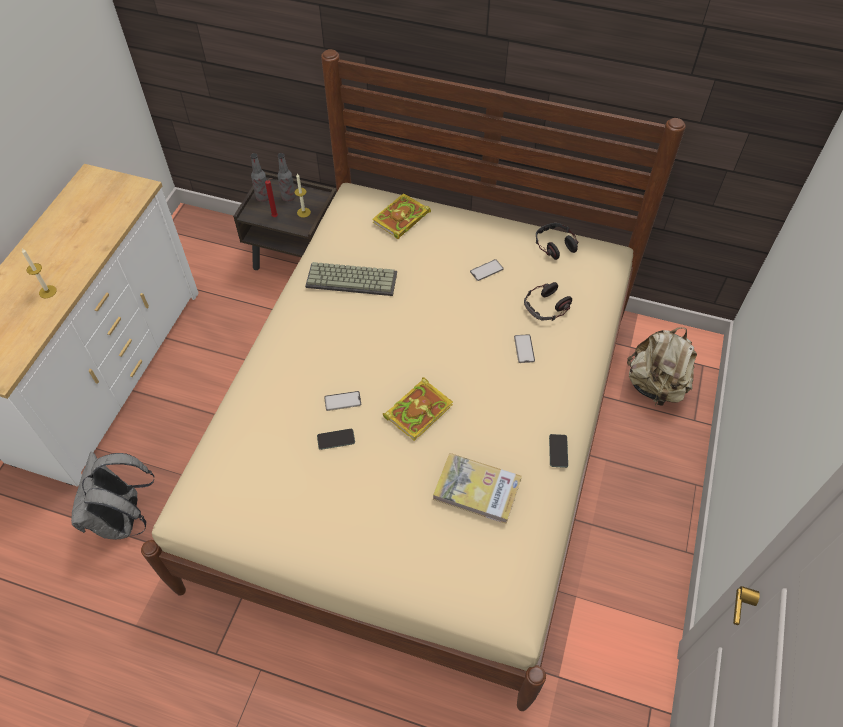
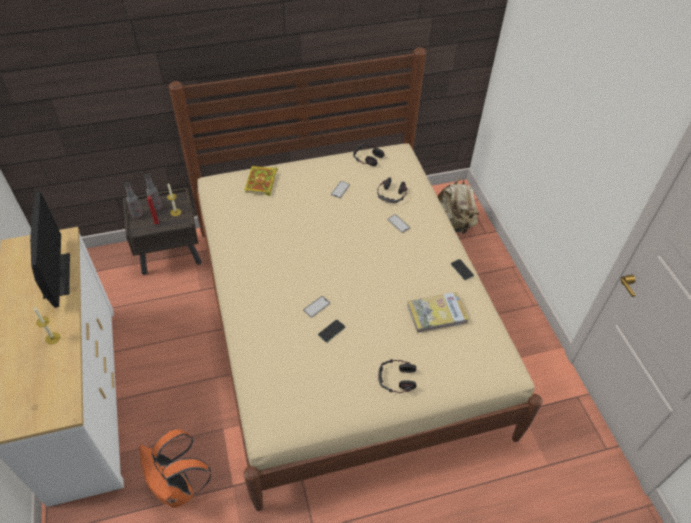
camera: 35 degrees left, 5 degrees down
grey backpack [71,452,155,539] -> orange backpack [139,429,211,508]
keyboard [305,262,397,296] -> none
book [383,377,453,441] -> none
none -> monitor [30,191,70,308]
none -> headphones [378,359,417,393]

